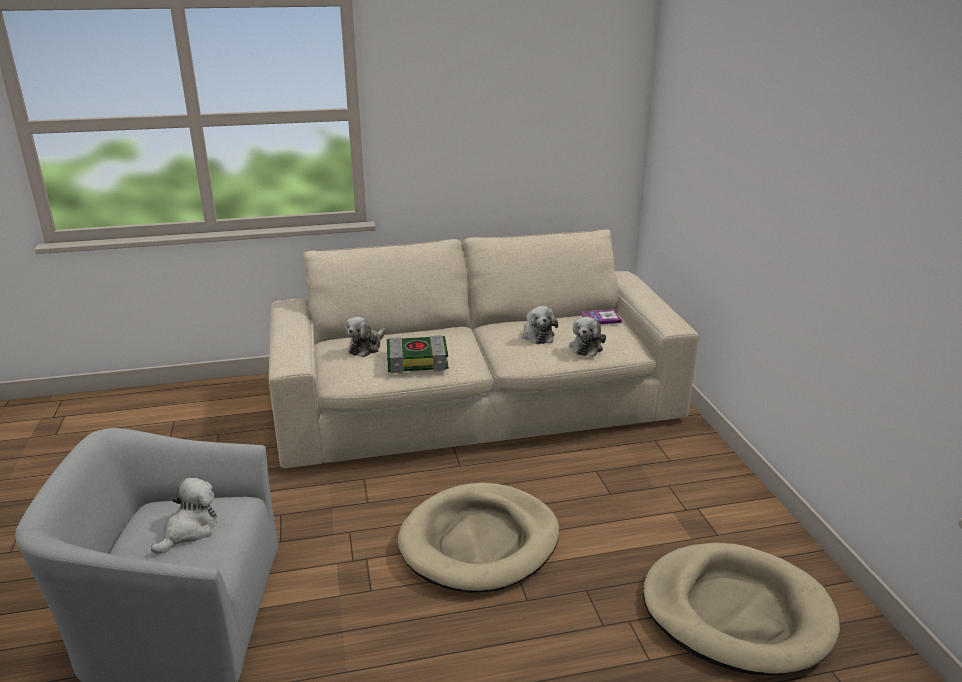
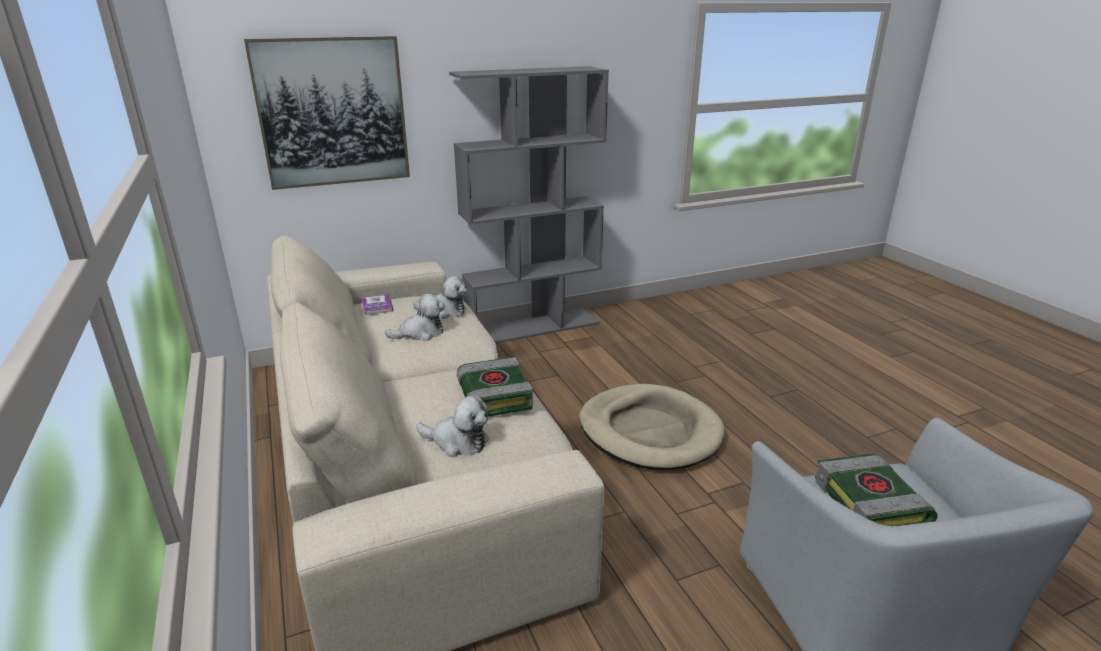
camera: 100 degrees left, 0 degrees up
plush toy [151,477,217,554] -> book [815,454,938,526]
beige dog bed [643,543,840,676] -> none
none -> picture [244,36,410,190]
none -> grey bookcase [449,66,609,344]

